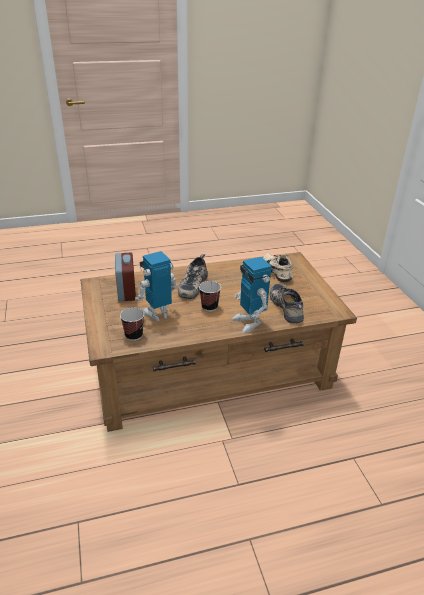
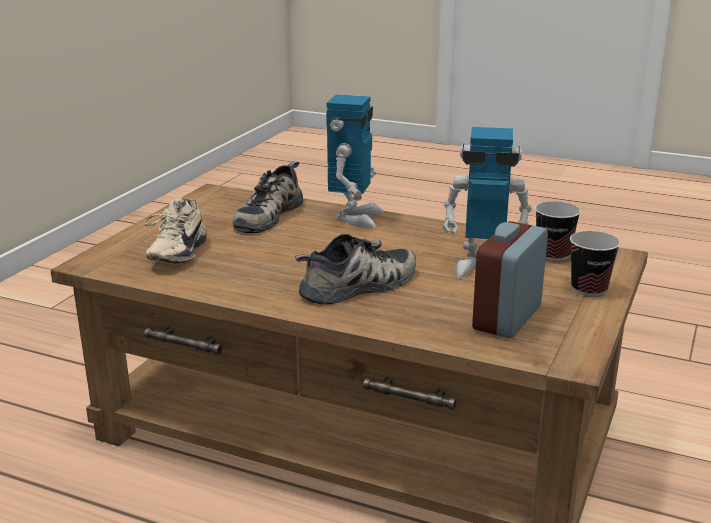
camera: 140 degrees left, 10 degrees down
cup [199,281,221,311] -> cup moved to [570,231,620,297]

